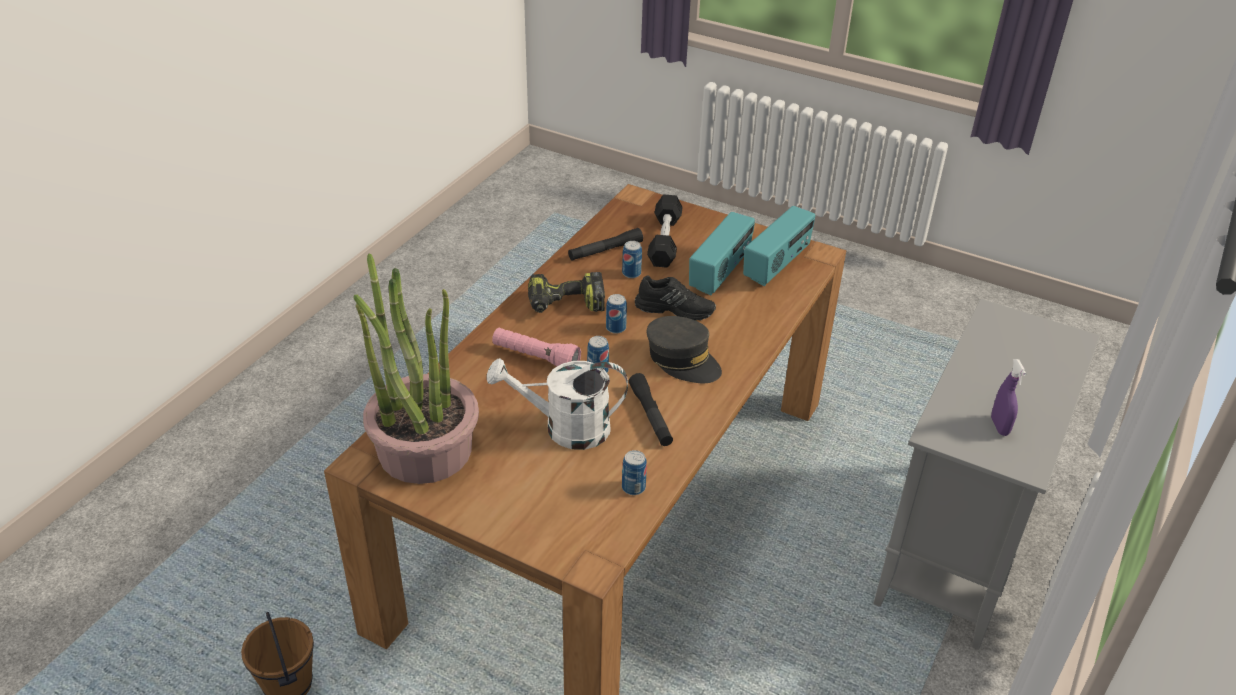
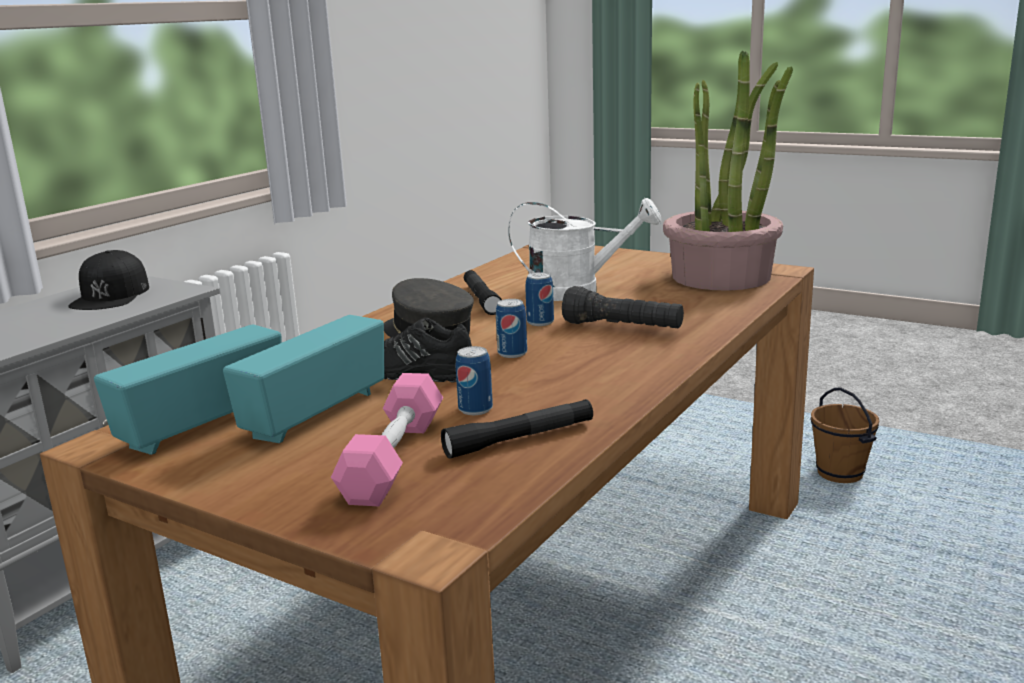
camera: 175 degrees left, 20 degrees down
pink flashlight [492,328,581,366] -> black flashlight [562,286,684,328]
power drill [528,272,605,313] -> none
can [622,450,647,495] -> none
black dumbbell [647,194,683,268] -> pink dumbbell [331,373,443,506]
purple spray bottle [991,359,1026,436] -> black cap [68,250,149,310]

